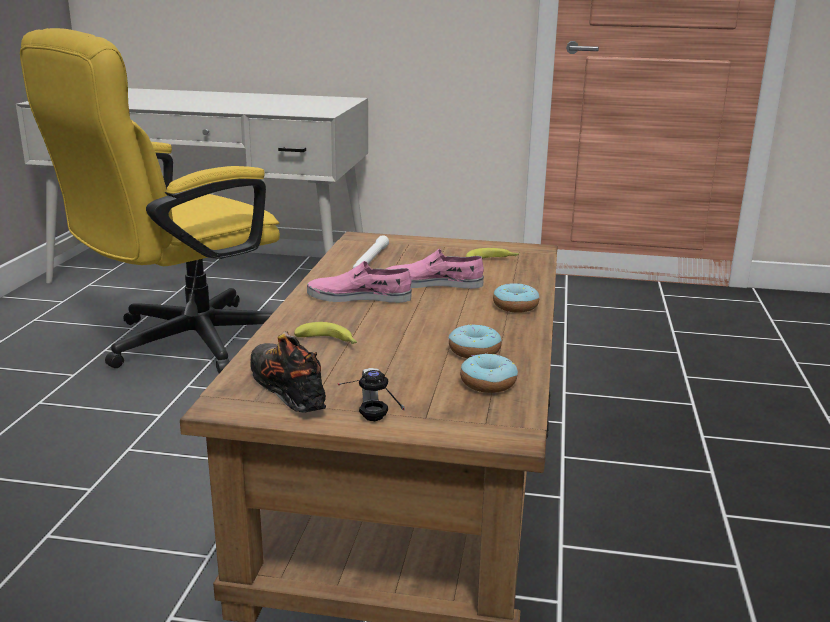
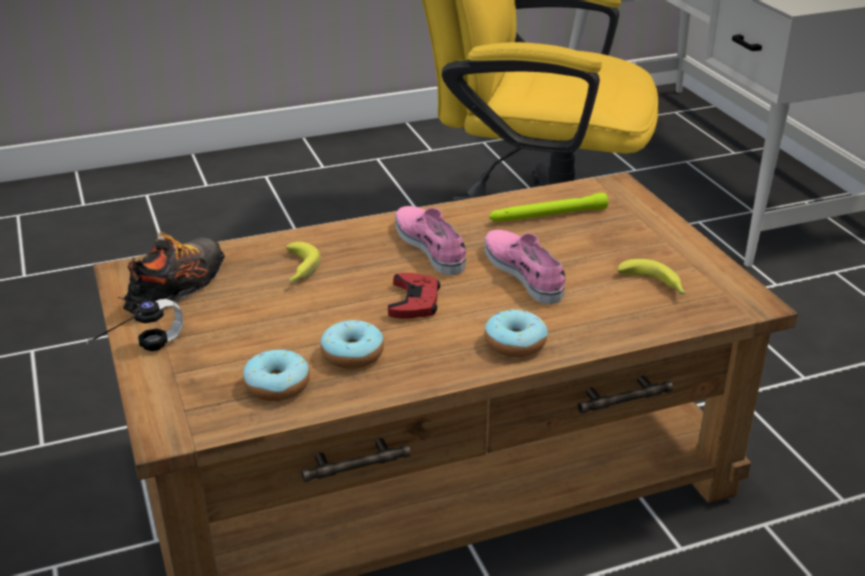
camera: 60 degrees right, 10 degrees up
white flashlight [353,235,389,268] -> green flashlight [489,193,608,222]
none -> red game controller [388,273,440,319]

